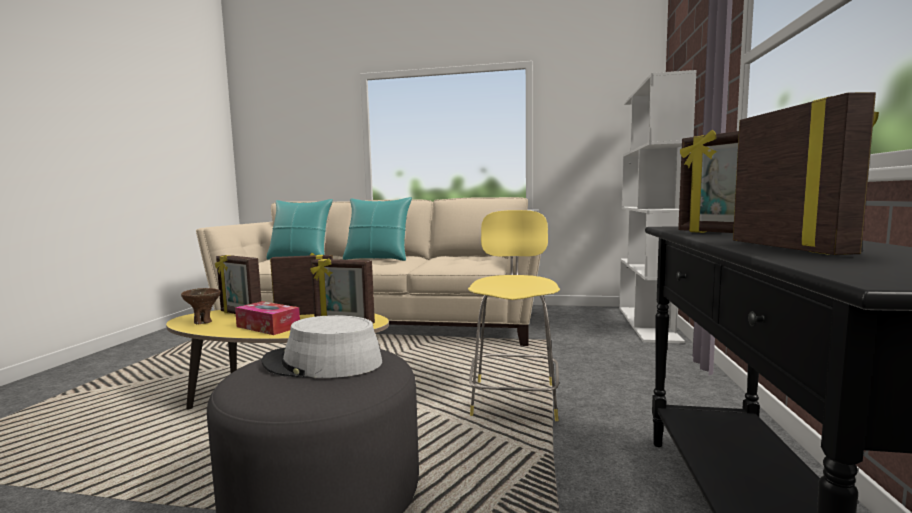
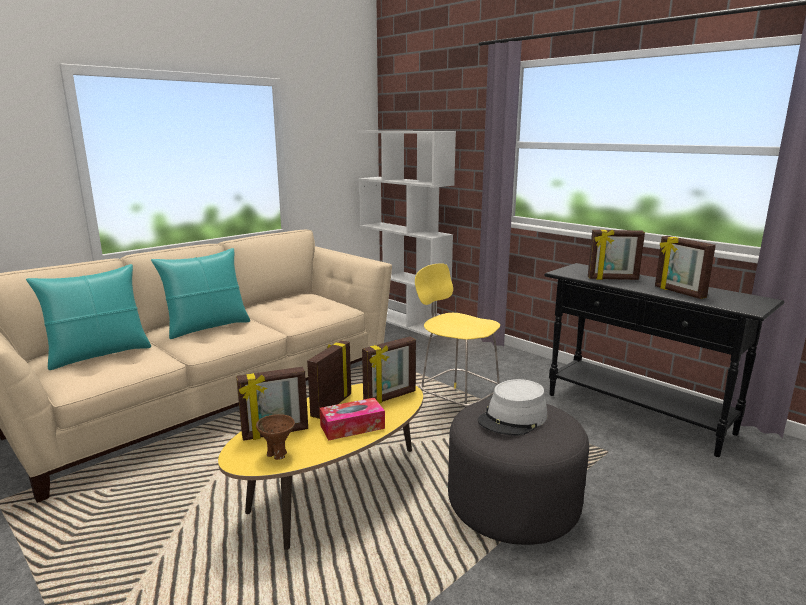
camera: 55 degrees left, 10 degrees up
picture frame [733,92,879,255] -> picture frame turned 150 degrees counterclockwise [655,236,716,299]

